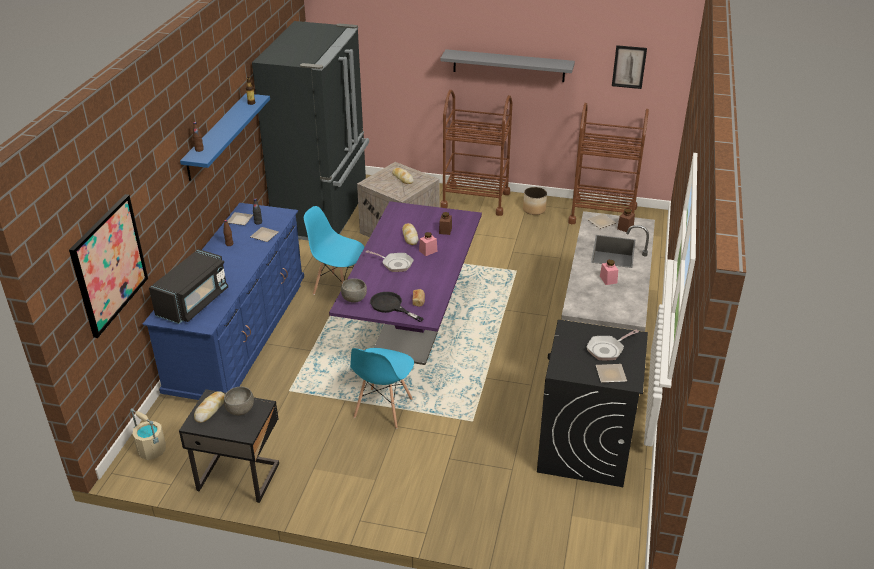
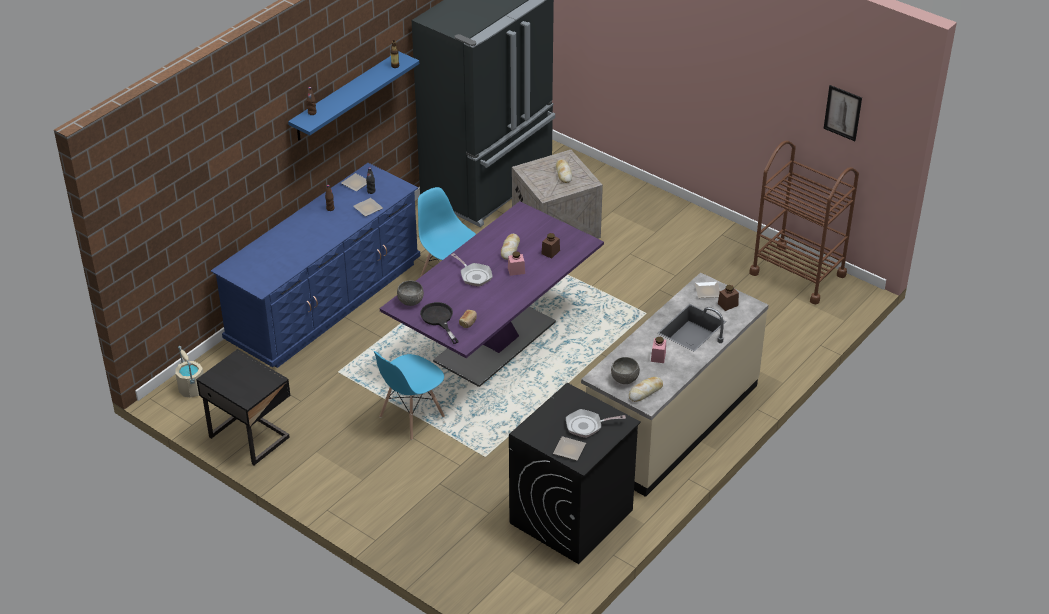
camera: 25 degrees right, 5 degrees up
picture [69,194,148,338] -> none
black microwave [149,249,228,324] -> none
bread [194,391,225,423] -> bread moved to [629,377,663,402]
grey bowl [224,387,254,415] -> grey bowl moved to [611,357,640,384]
grey shelf [440,49,575,82] -> none
brown cart [440,90,513,216] -> none
planter [523,187,547,215] -> none

